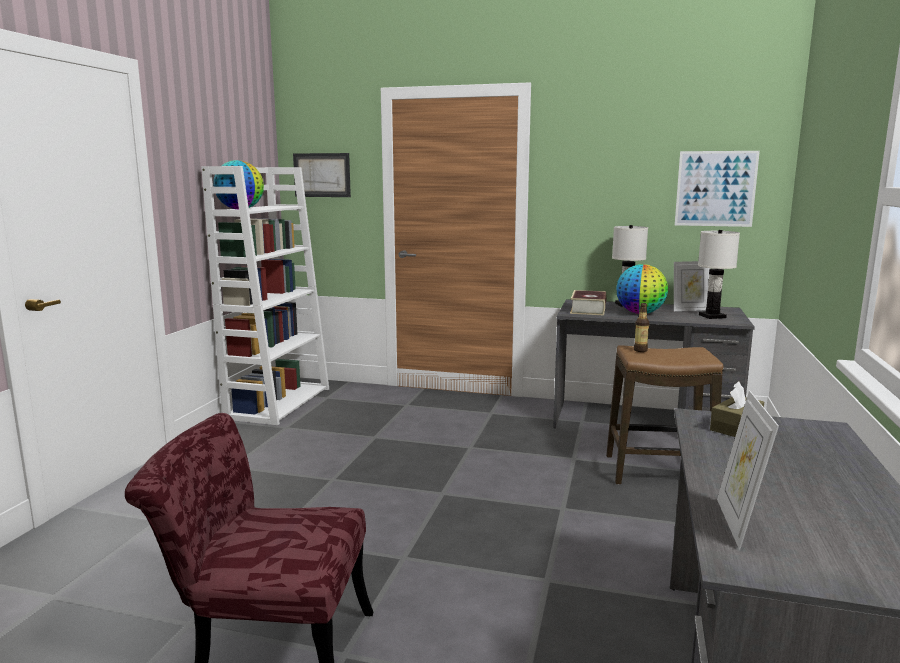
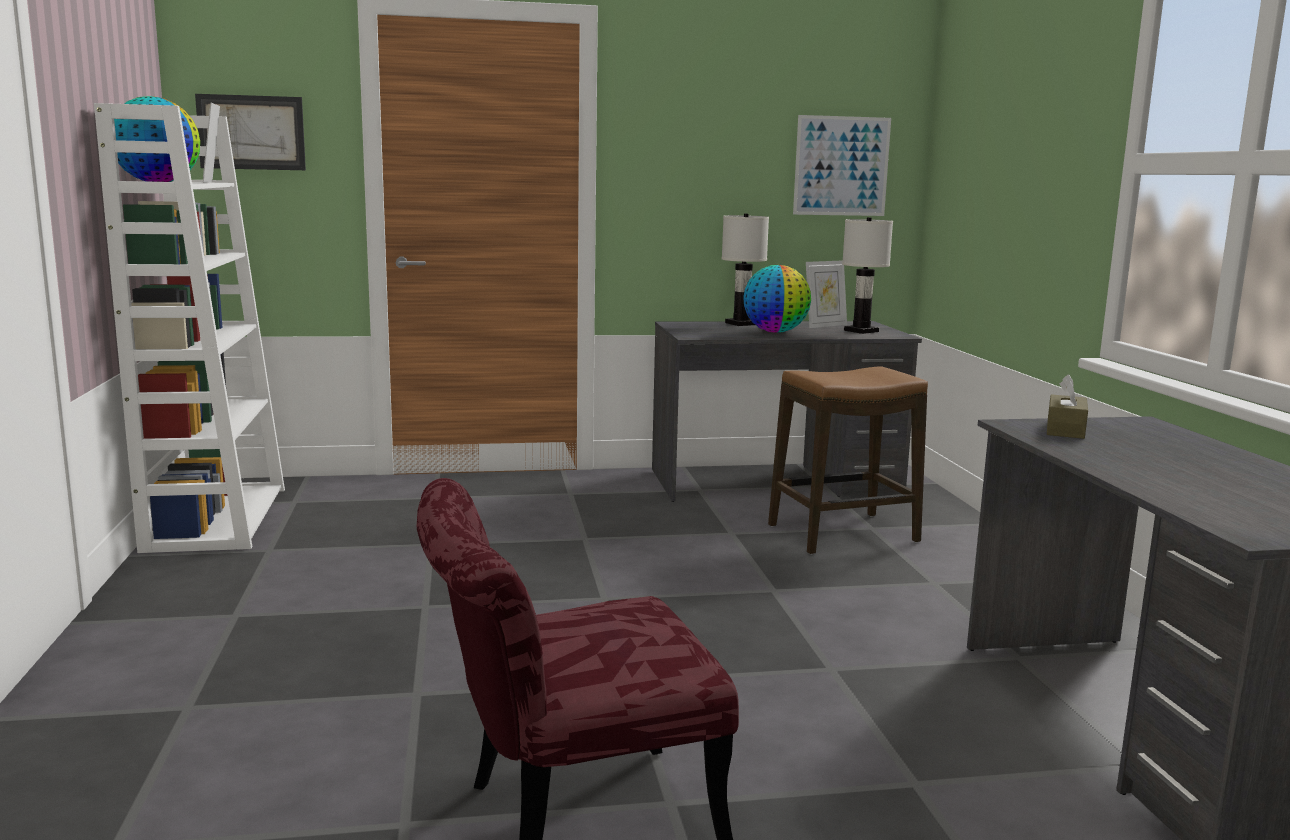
camera: 25 degrees left, 0 degrees up
book [570,290,606,315] -> none
bottle [634,303,649,352] -> none
picture frame [717,391,779,549] -> picture frame moved to [203,103,220,183]

